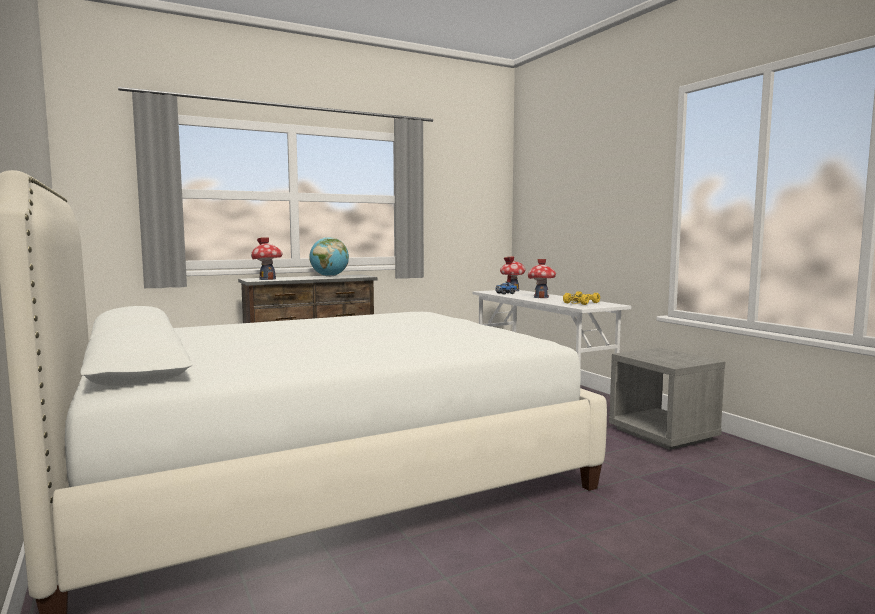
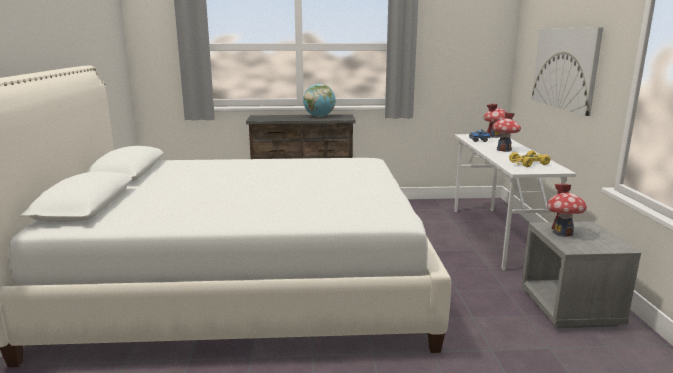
camera: 25 degrees right, 10 degrees up
toy house [251,238,282,280] -> toy house moved to [547,183,587,237]
none -> picture [532,27,603,116]

